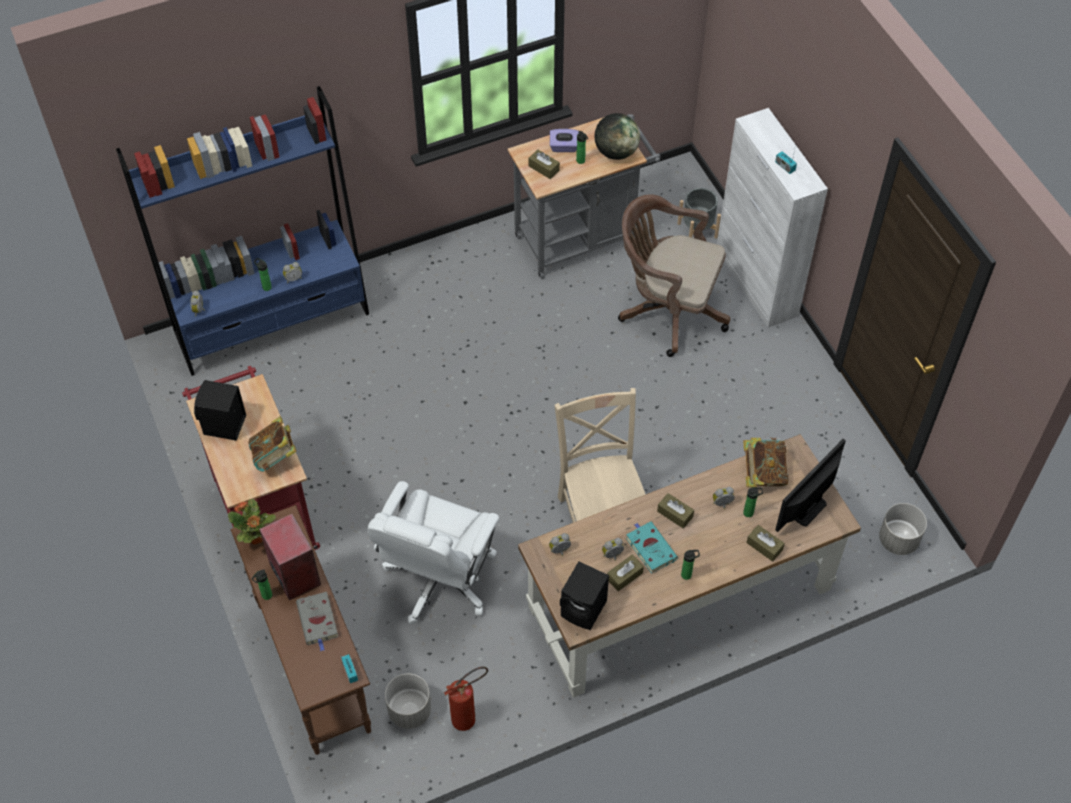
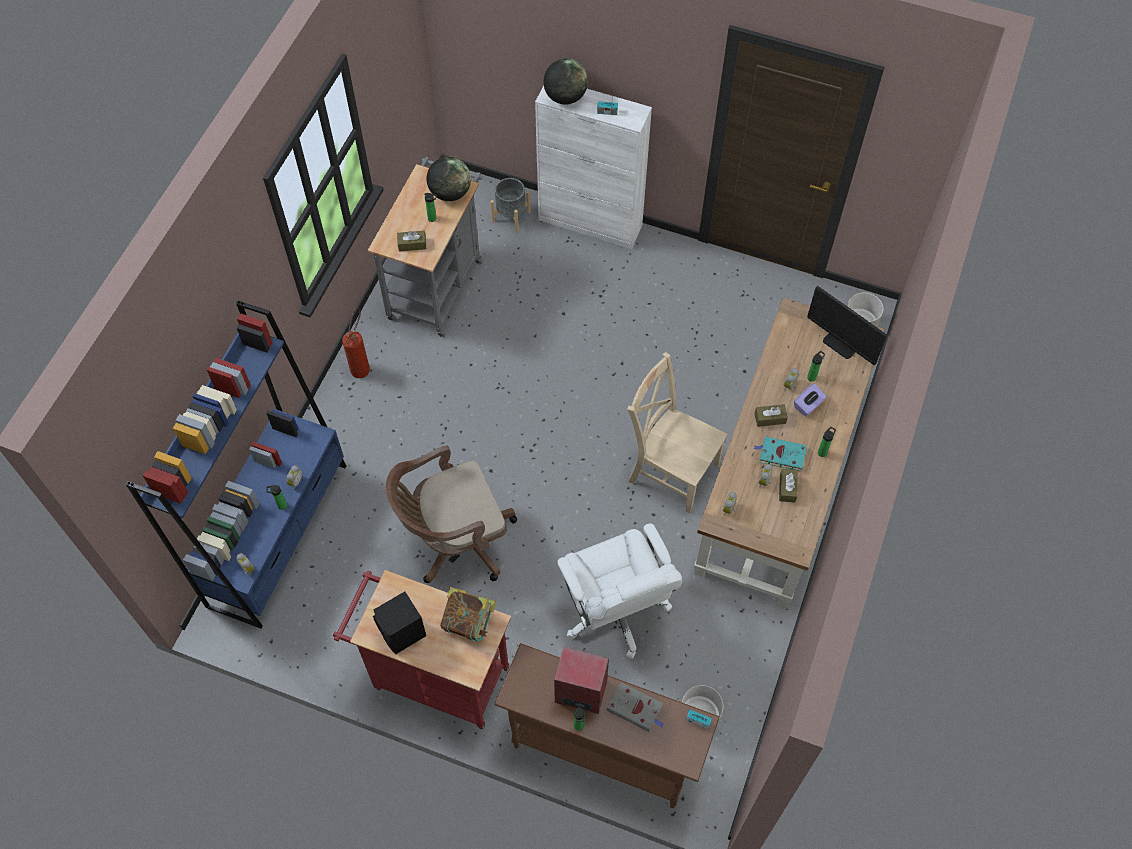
camera: 45 degrees left, 5 degrees up
potted plant [228,499,276,545] -> none
fire extinguisher [444,666,488,731] -> fire extinguisher moved to [342,308,370,378]
purple tissue box [550,129,579,152] -> purple tissue box moved to [794,383,827,417]
black speaker [560,561,609,630] -> none
brown office chair [618,194,730,357] -> brown office chair moved to [386,445,517,583]
book [743,438,789,487] -> none
brown tissue box [747,525,785,562] -> none
monitor [775,439,846,532] -> monitor turned 45 degrees counterclockwise [807,286,887,365]
none -> globe [543,58,588,105]

